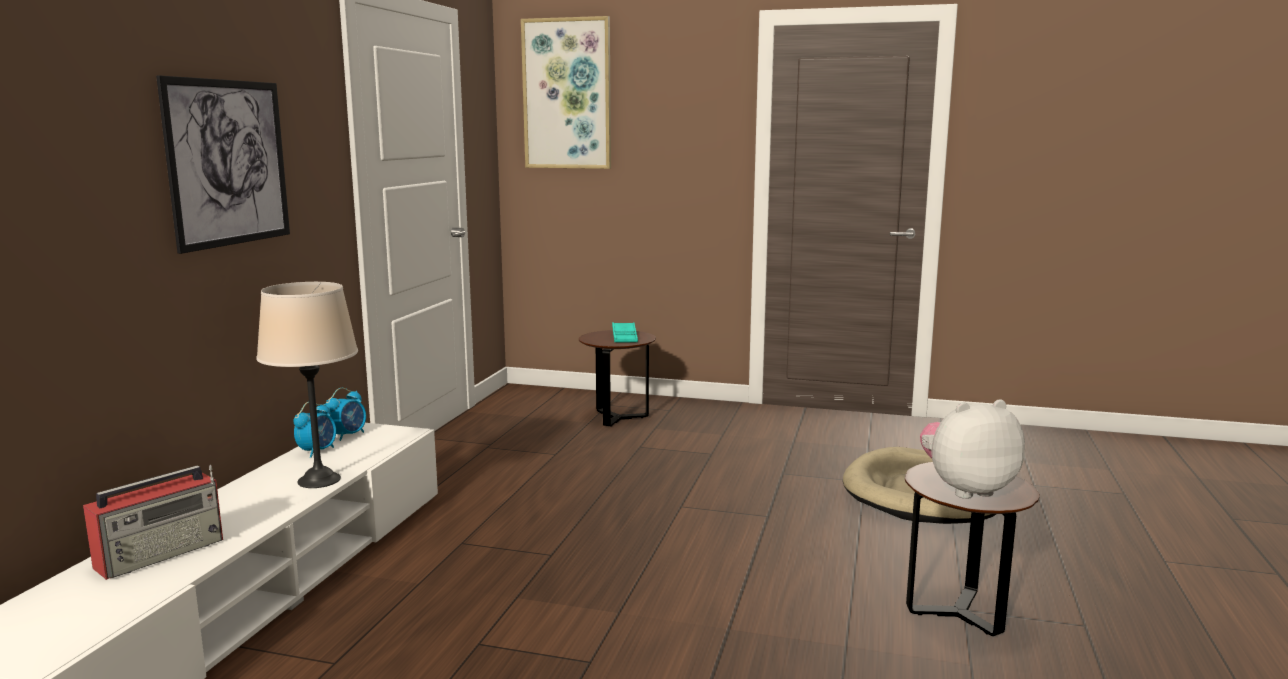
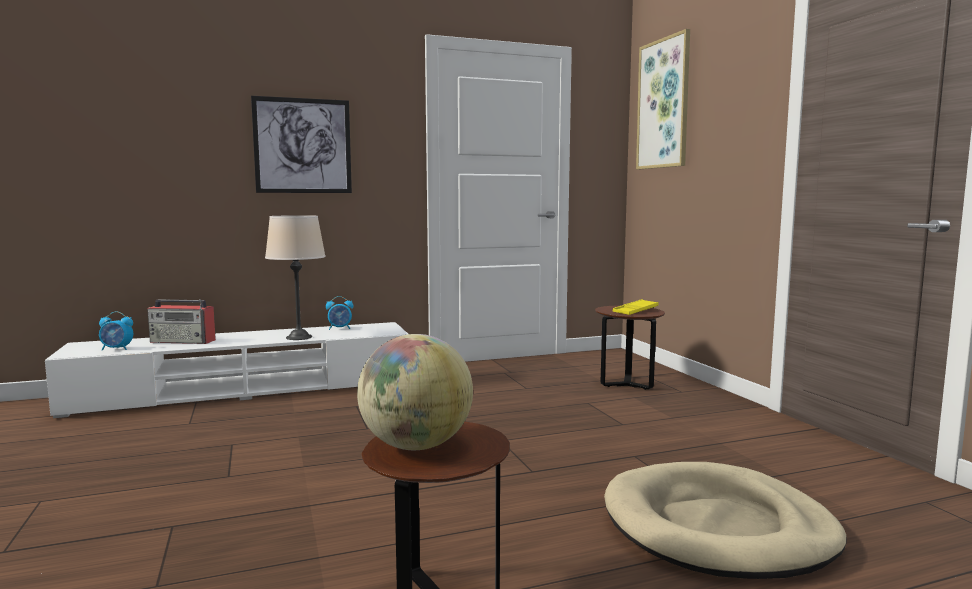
camera: 55 degrees right, 5 degrees down
alarm clock [325,388,366,441] -> alarm clock moved to [99,312,133,351]
turquoise tray [612,322,638,342] -> yellow tray [613,299,658,315]
plush toy [920,399,1025,499] -> globe [357,334,473,450]

